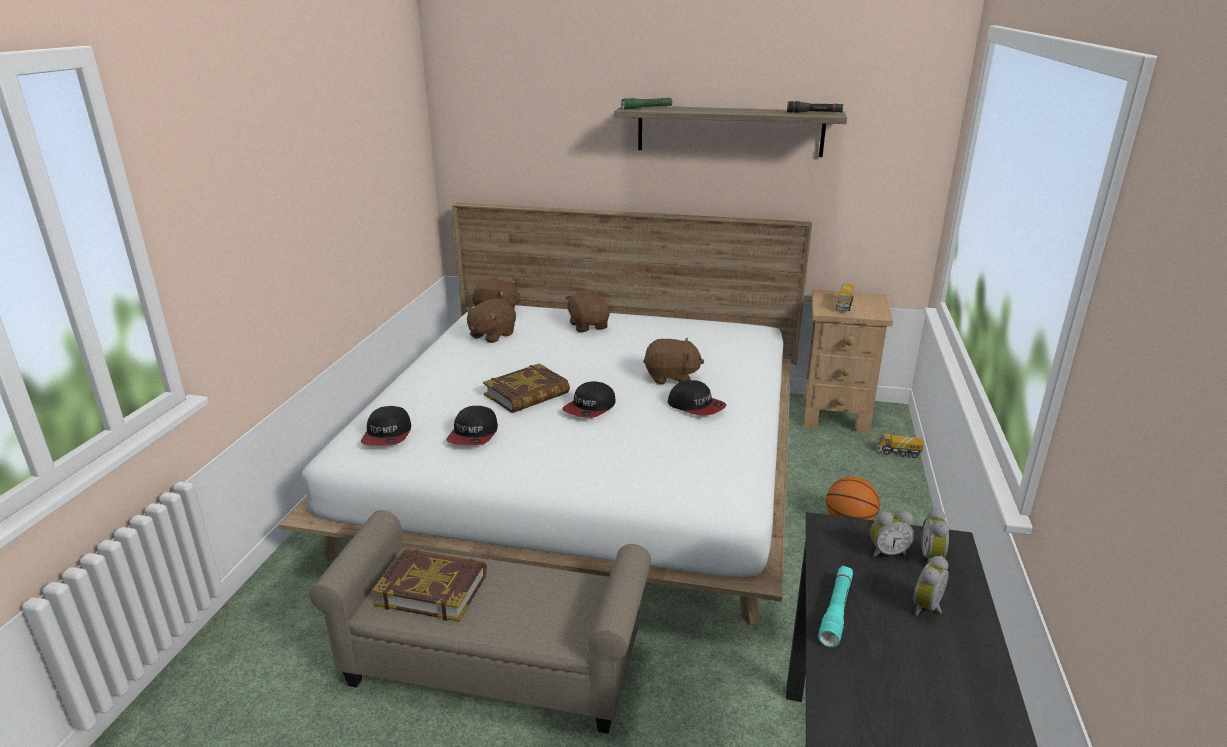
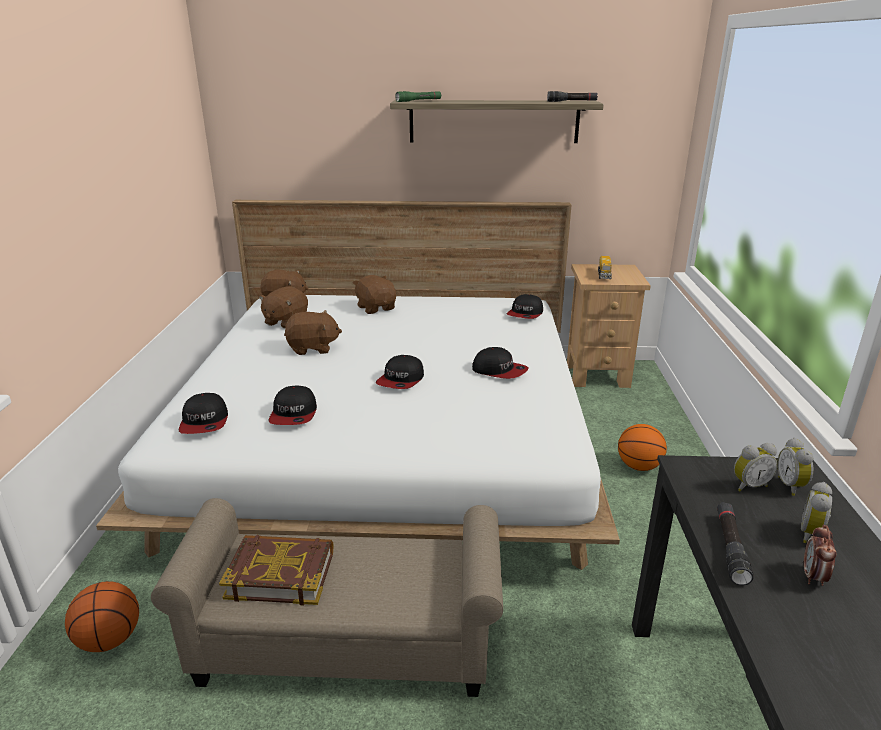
camera: 10 degrees left, 0 degrees up
book [483,363,570,413] -> none
brown plush toy [643,338,704,384] -> brown plush toy moved to [284,310,342,355]
turquoise flashlight [818,566,853,647] -> black flashlight [717,502,753,585]
toy truck [877,433,924,458] -> none
none -> basketball [65,581,139,652]
none -> cap [507,294,543,319]
none -> alarm clock [804,525,836,586]

